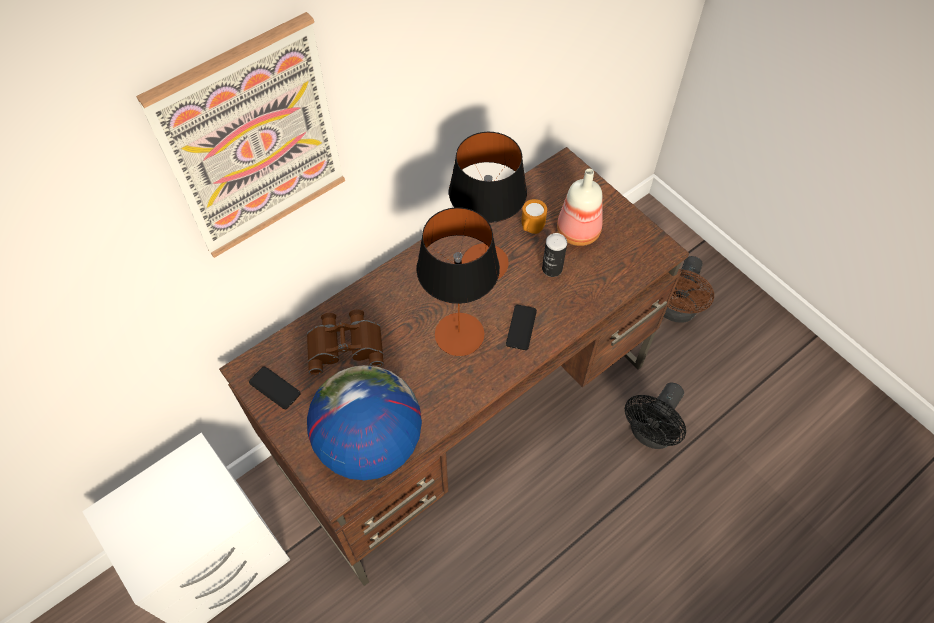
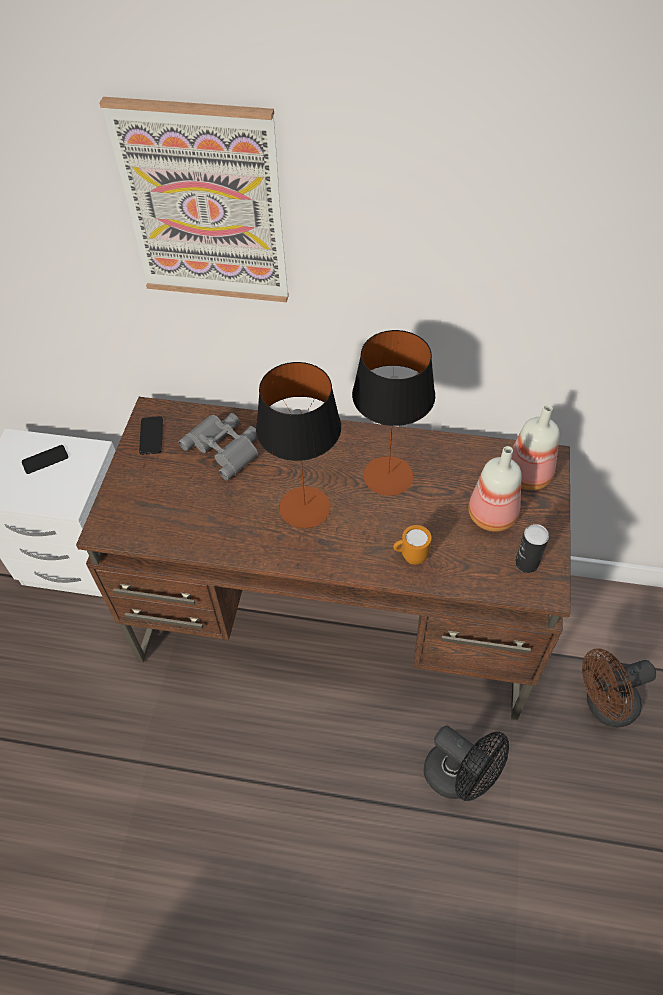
camera: 50 degrees right, 5 degrees down
brown binoculars [307,309,384,375] -> grey binoculars [179,413,258,480]
globe [307,365,422,480] -> none
phone [506,305,537,350] -> phone moved to [22,445,68,474]
orange mug [522,199,547,234] -> orange mug moved to [393,525,432,565]
can [542,233,567,277] -> can moved to [515,524,549,573]
black fan [625,382,686,449] -> black fan turned 135 degrees counterclockwise [424,726,509,801]
none -> bottle [511,405,560,490]

